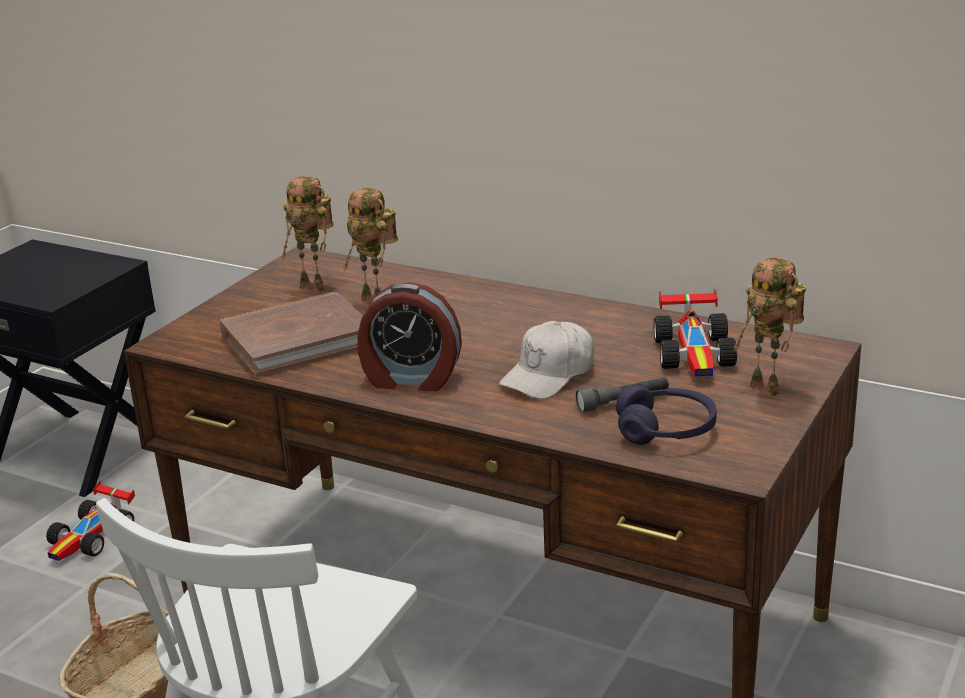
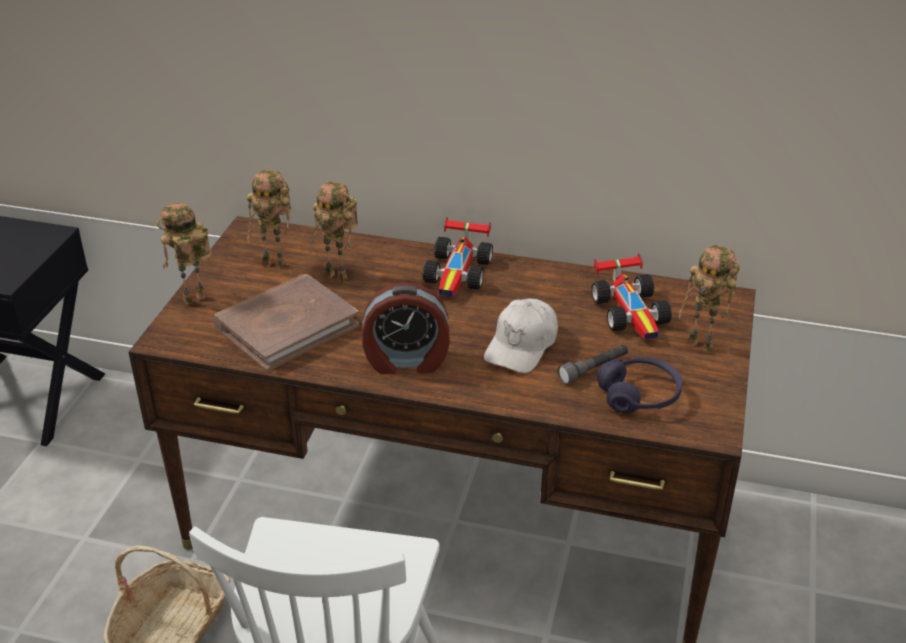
camera: 15 degrees left, 10 degrees up
toy car [46,481,135,561] -> toy car moved to [423,217,493,297]
none -> toy robot [157,203,211,306]

